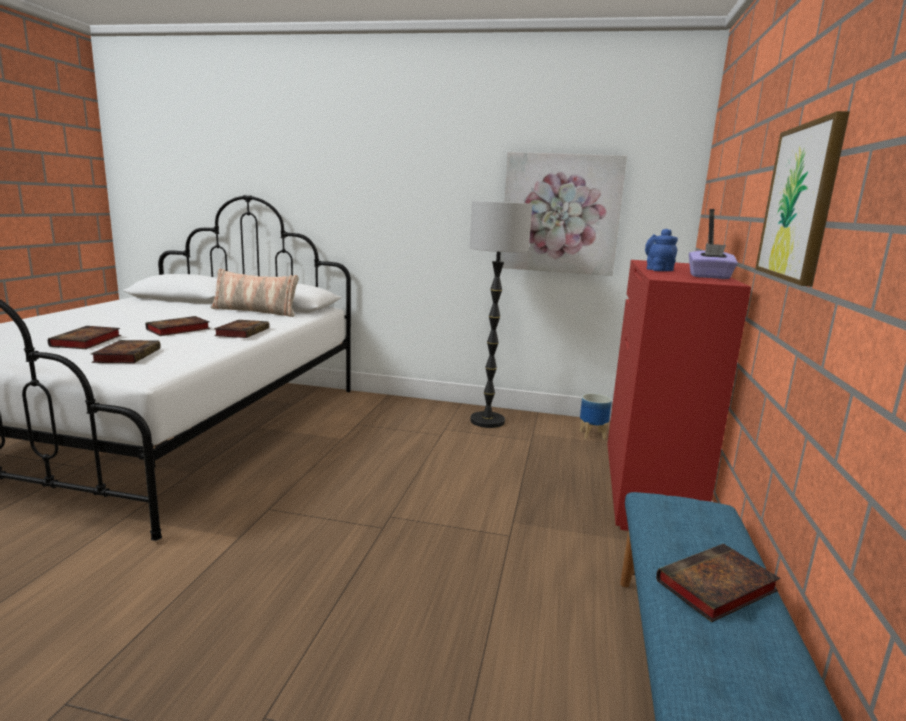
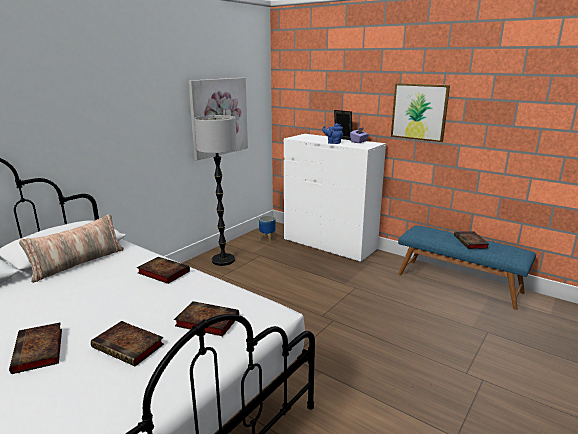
camera: 65 degrees left, 5 degrees up
book [146,316,210,336] -> book moved to [9,322,62,374]
red dresser [607,260,751,531] -> white dresser [284,134,386,262]

